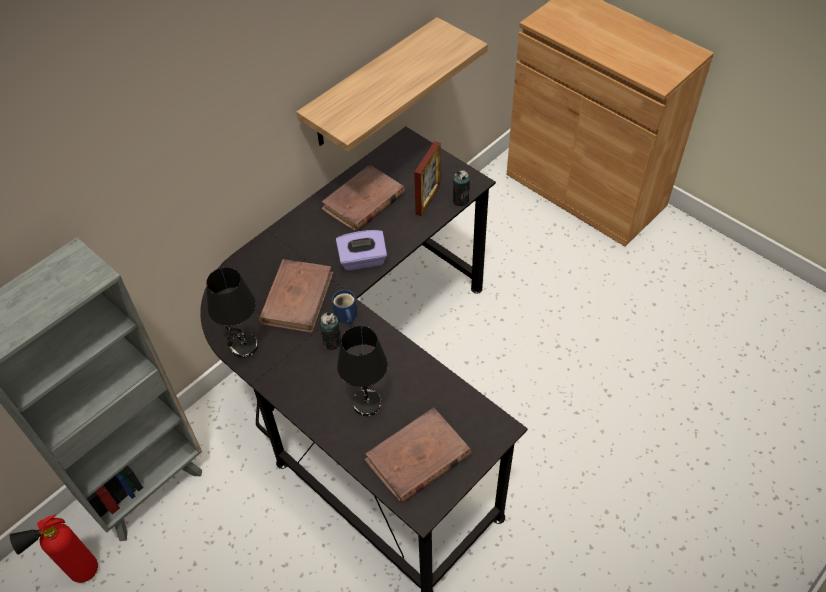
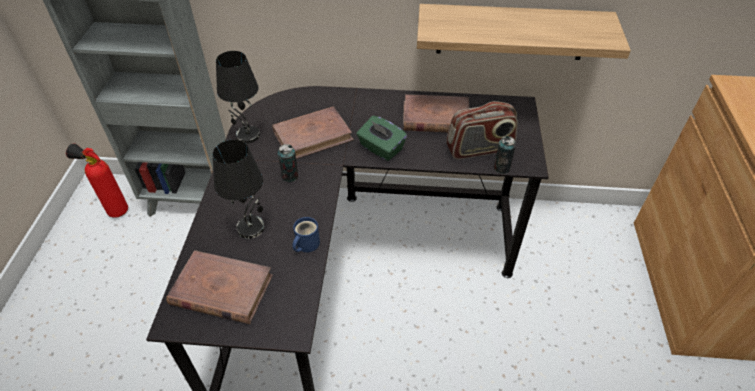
camera: 50 degrees right, 5 degrees down
blue mug [332,290,357,324] -> blue mug moved to [292,217,320,252]
purple tissue box [336,230,387,271] -> green tissue box [357,116,407,161]
picture frame [414,141,440,216] -> radio [446,101,518,159]

